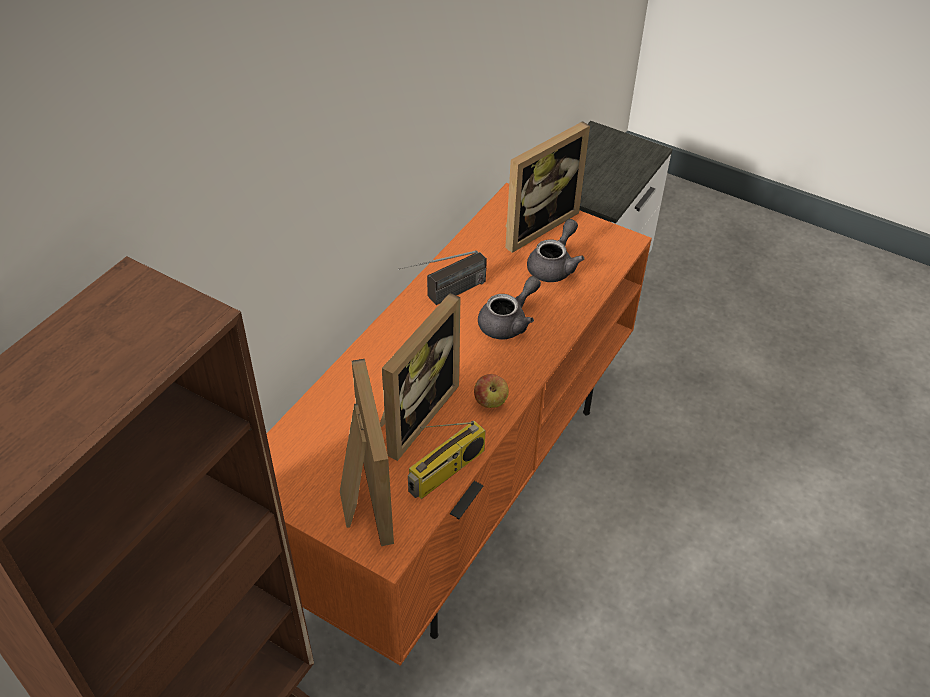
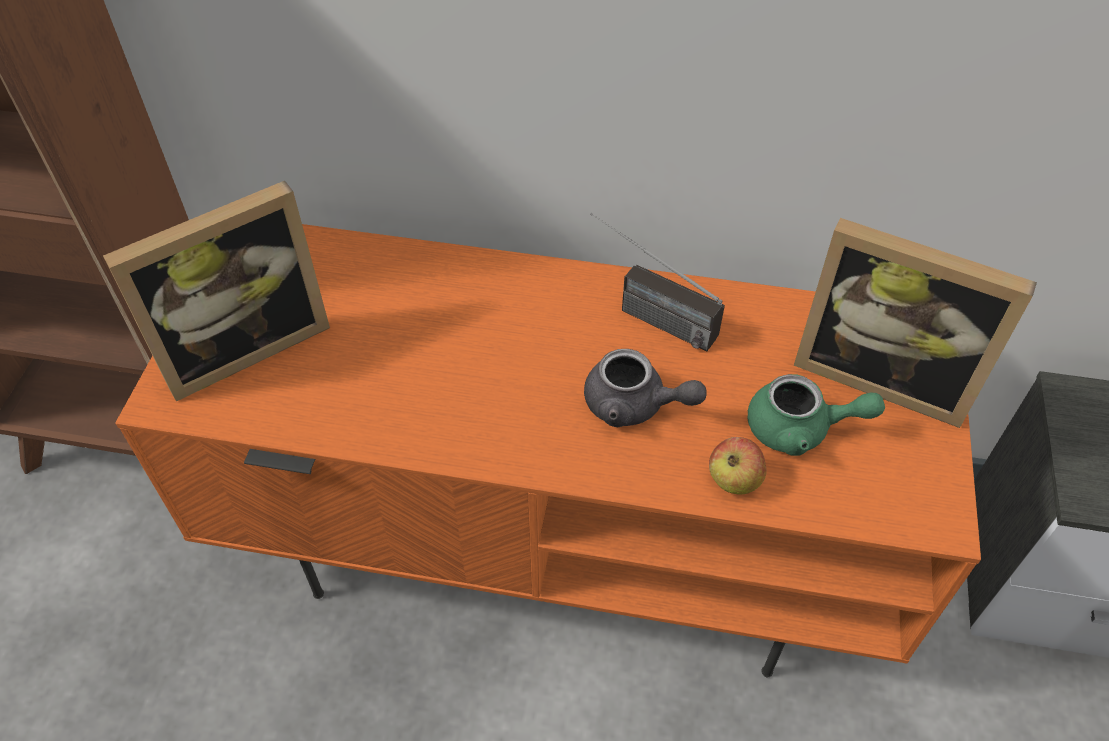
camera: 70 degrees right, 5 degrees up
picture frame [380,293,460,461] -> none
radio [408,421,486,499] -> none
apple [474,374,509,408] -> apple moved to [709,437,767,495]
grey teapot [527,219,584,282] -> green teapot [747,374,885,456]

